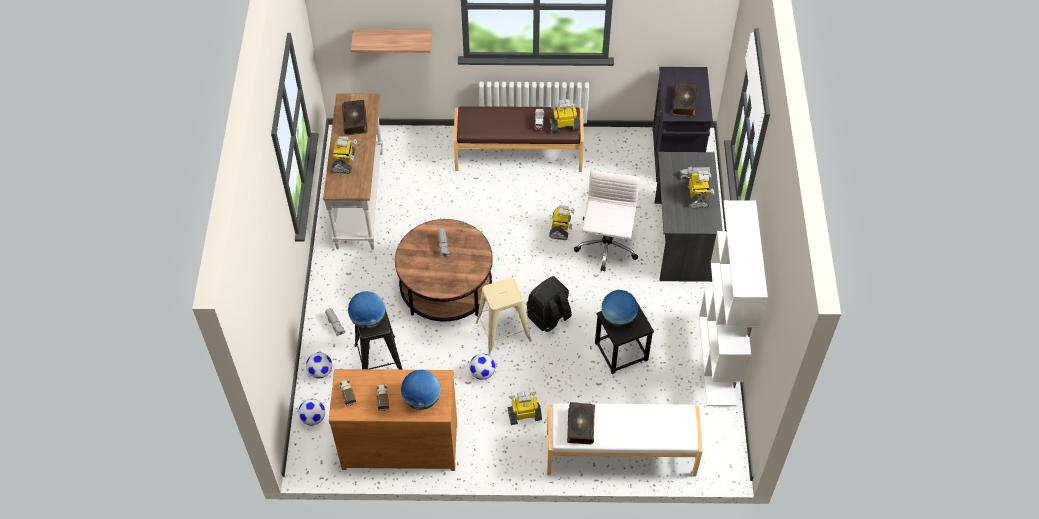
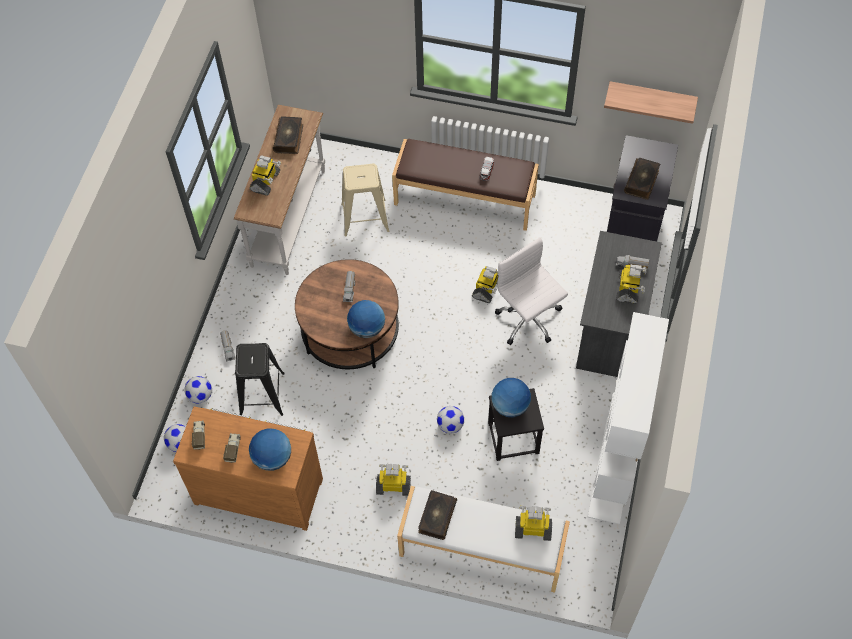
camera: 15 degrees right, 5 degrees up
globe [348,291,385,328] -> globe moved to [347,300,385,338]
shelf [351,30,432,53] -> shelf moved to [604,81,698,124]
football [469,354,495,380] -> football moved to [437,406,464,434]
beige stool [475,278,532,355] -> beige stool moved to [341,164,389,237]
black backpack [527,276,572,332] -> none
toy robot [549,99,580,133] -> toy robot moved to [515,506,552,541]
white office chair [574,170,640,272] -> white office chair turned 60 degrees counterclockwise [495,237,568,345]

